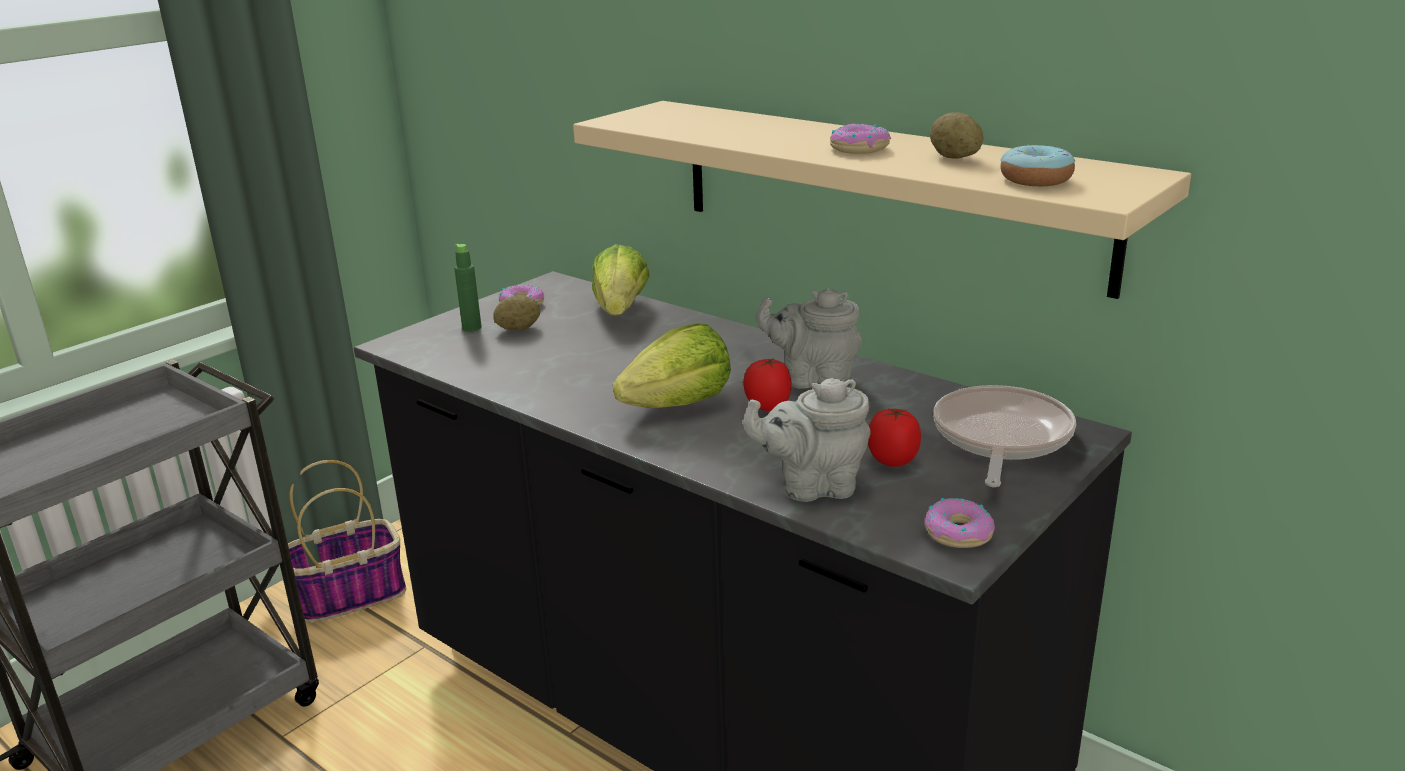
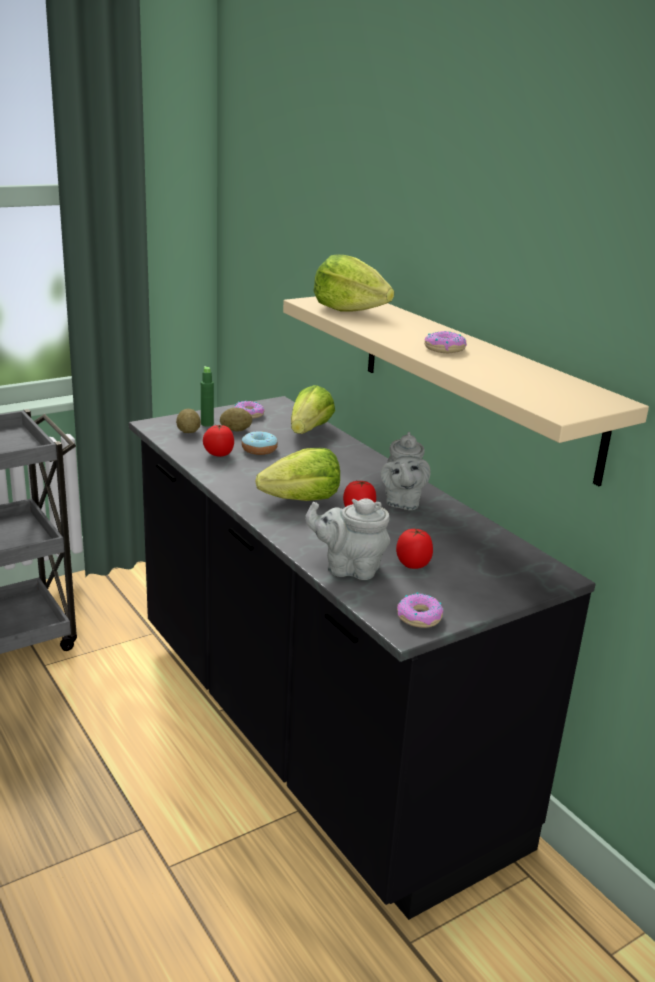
camera: 15 degrees right, 0 degrees up
basket [288,460,406,623] -> none
grey teapot [756,289,862,389] -> grey teapot turned 120 degrees counterclockwise [381,432,431,510]
potato [930,112,983,159] -> potato moved to [176,409,201,433]
frying pan [933,385,1076,487] -> none
donut [1000,145,1075,186] -> donut moved to [241,431,278,455]
none -> tomato [203,424,234,457]
none -> lettuce [313,254,394,312]

